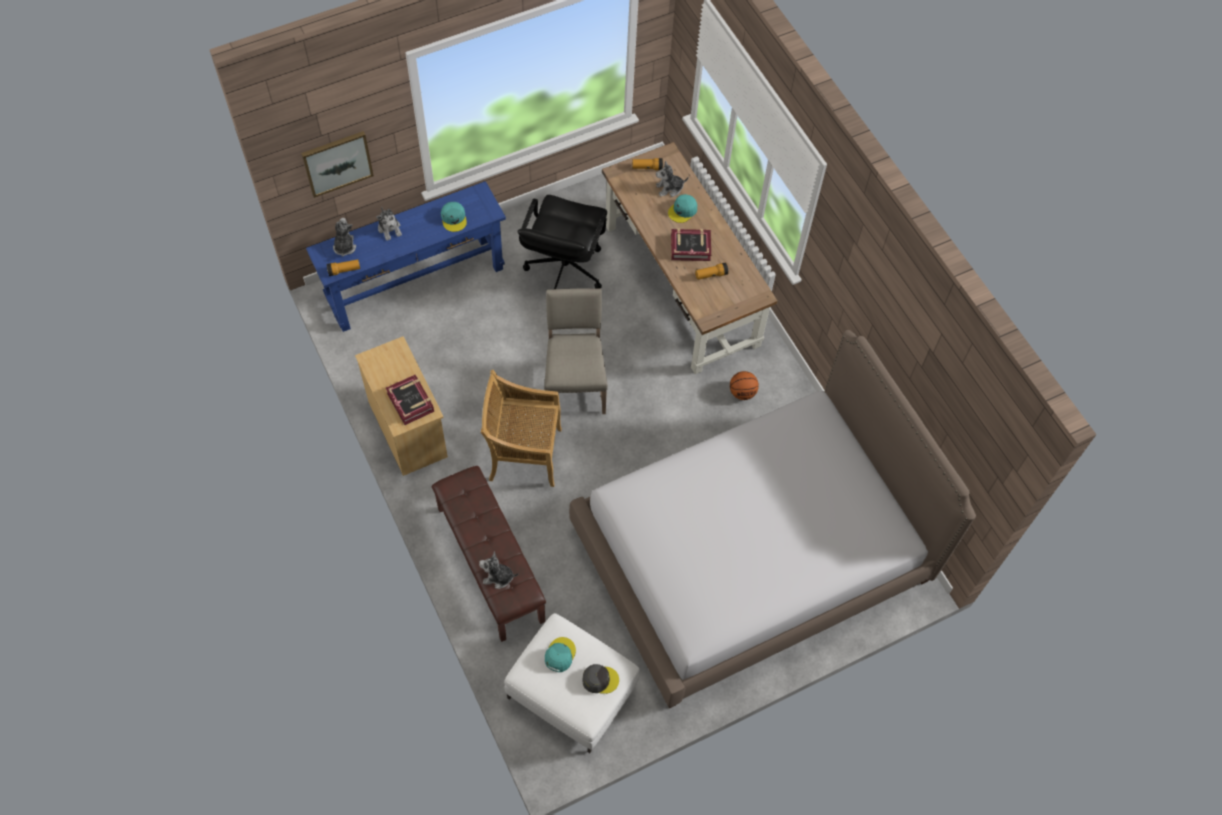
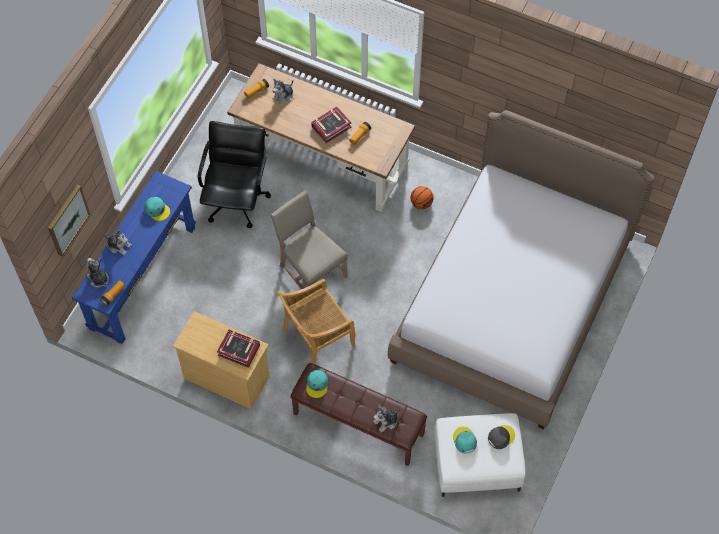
camera: 35 degrees left, 0 degrees up
black office chair [518,195,607,289] -> black office chair turned 150 degrees counterclockwise [198,121,271,228]
turquoise cap [668,194,697,223] -> turquoise cap moved to [306,370,328,398]

